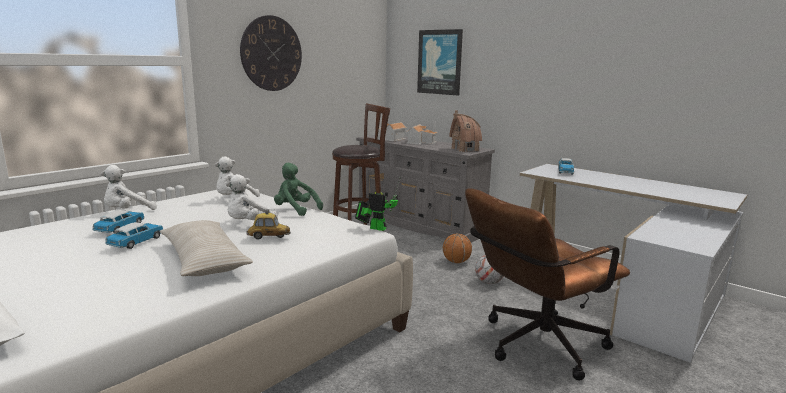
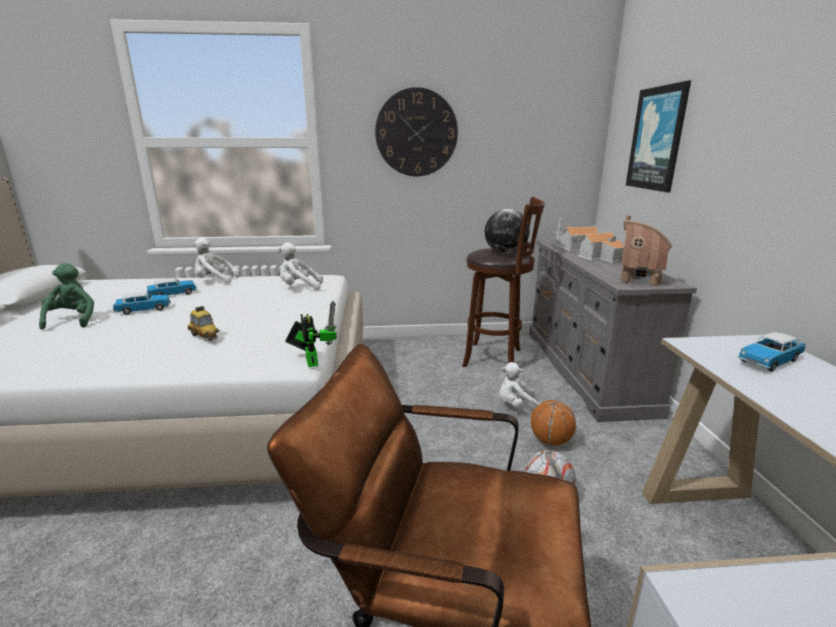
camera: 45 degrees right, 5 degrees up
beige pillow [160,220,253,276] -> none
white plush toy [226,174,278,220] -> white plush toy moved to [499,362,542,409]
green plush toy [274,163,323,216] -> green plush toy moved to [39,263,94,330]
none -> globe [485,209,529,254]

